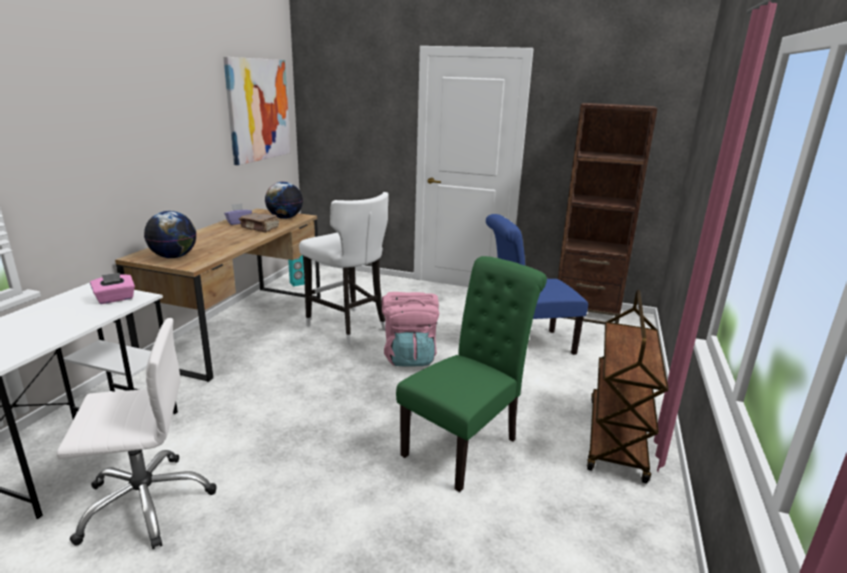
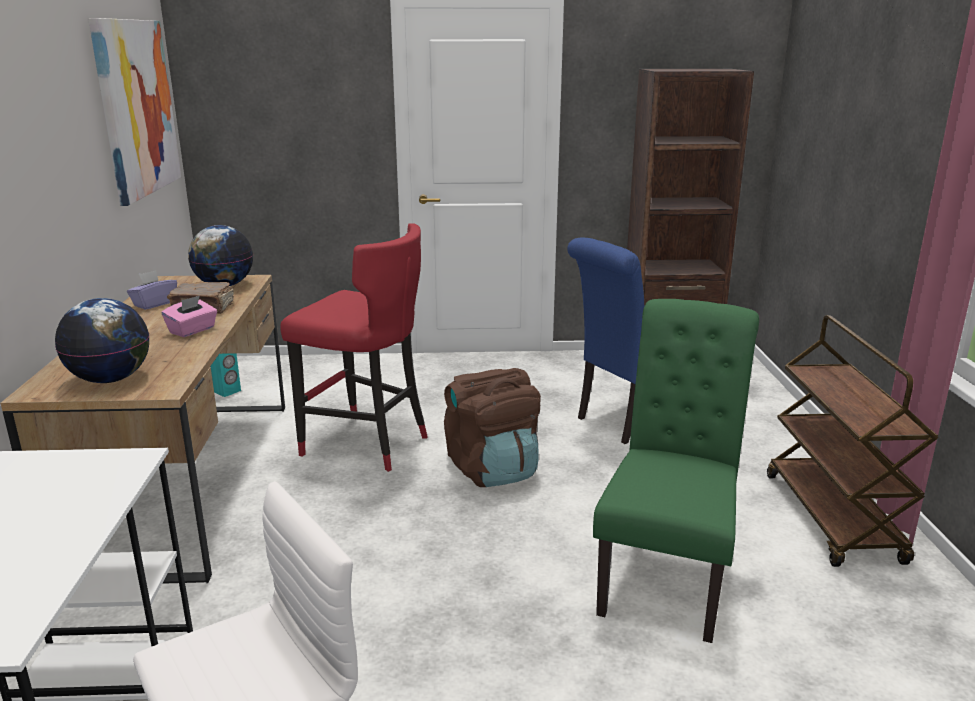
camera: 20 degrees left, 0 degrees up
pink tissue box [90,273,135,304] -> pink tissue box moved to [161,295,217,337]
white stool [299,192,389,345] -> red stool [280,223,428,472]
pink backpack [382,292,439,367] -> brown backpack [444,368,541,487]

